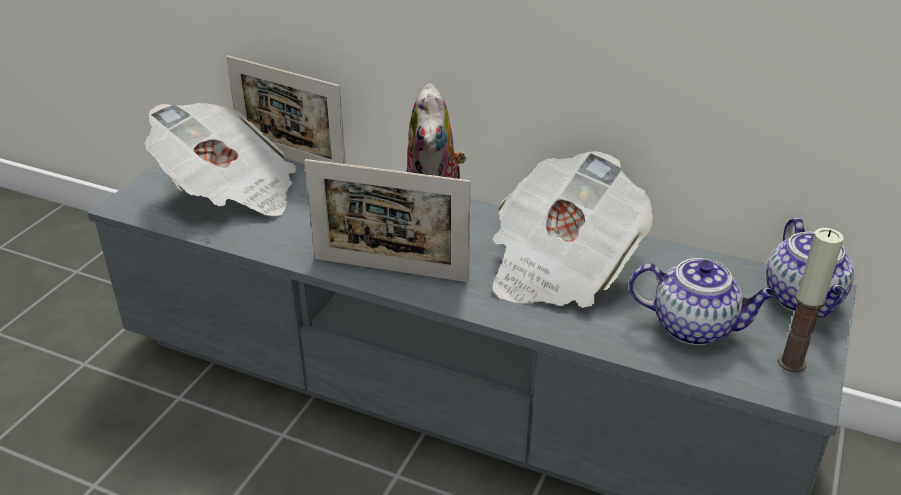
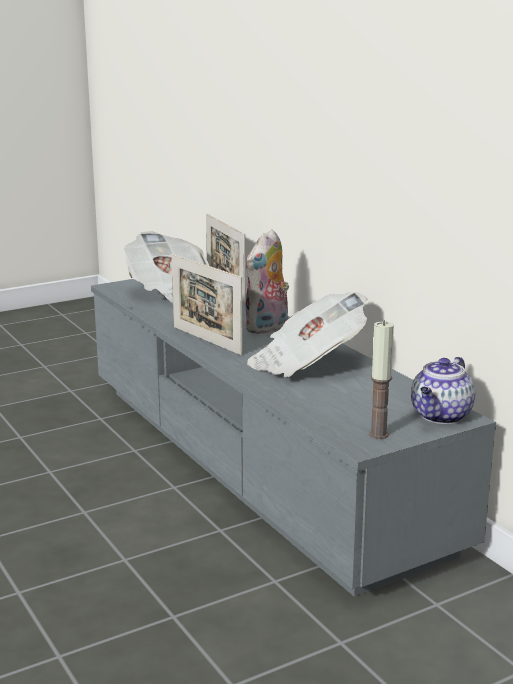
camera: 35 degrees right, 15 degrees down
teapot [629,258,777,345] -> none

